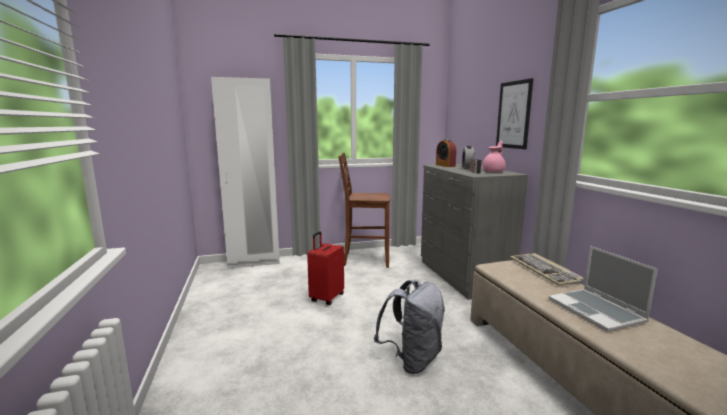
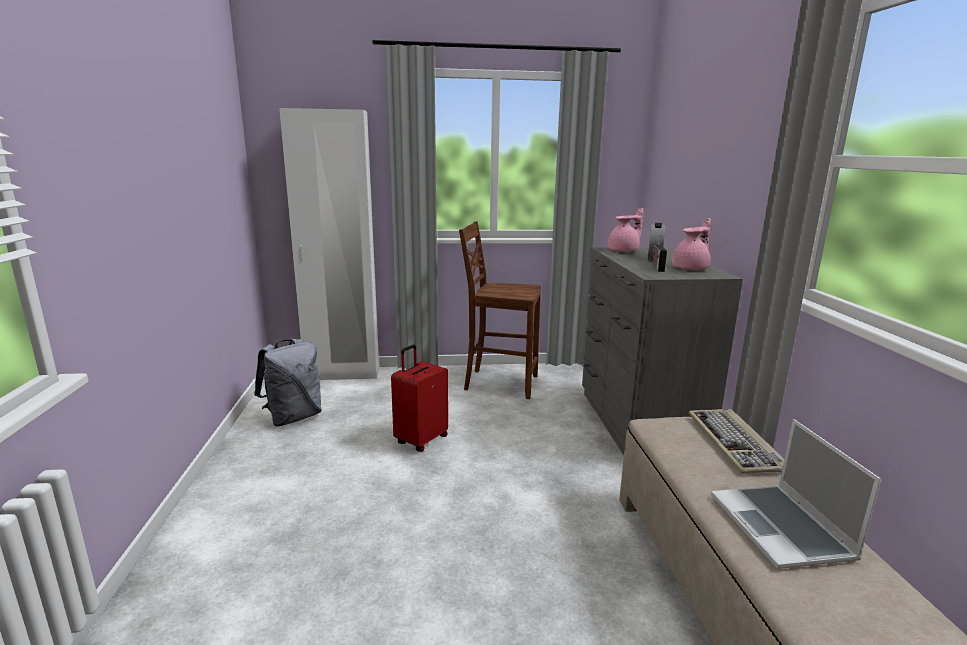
camera: 10 degrees right, 5 degrees up
grey backpack [374,280,445,374] -> grey backpack moved to [254,339,322,426]
alarm clock [436,139,456,167] -> pink teapot [608,208,643,252]
picture [496,78,533,149] -> none

